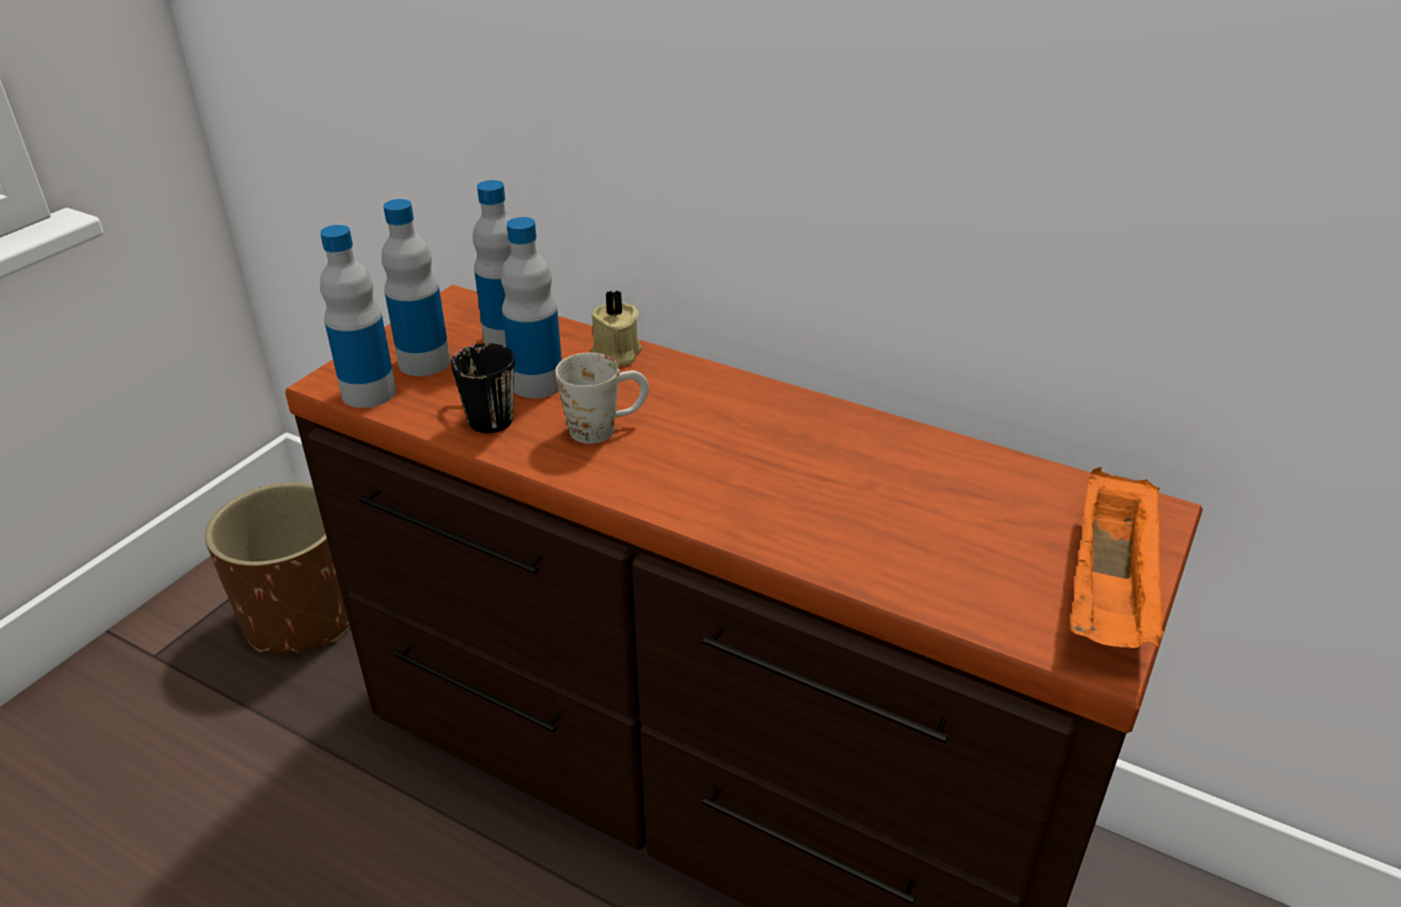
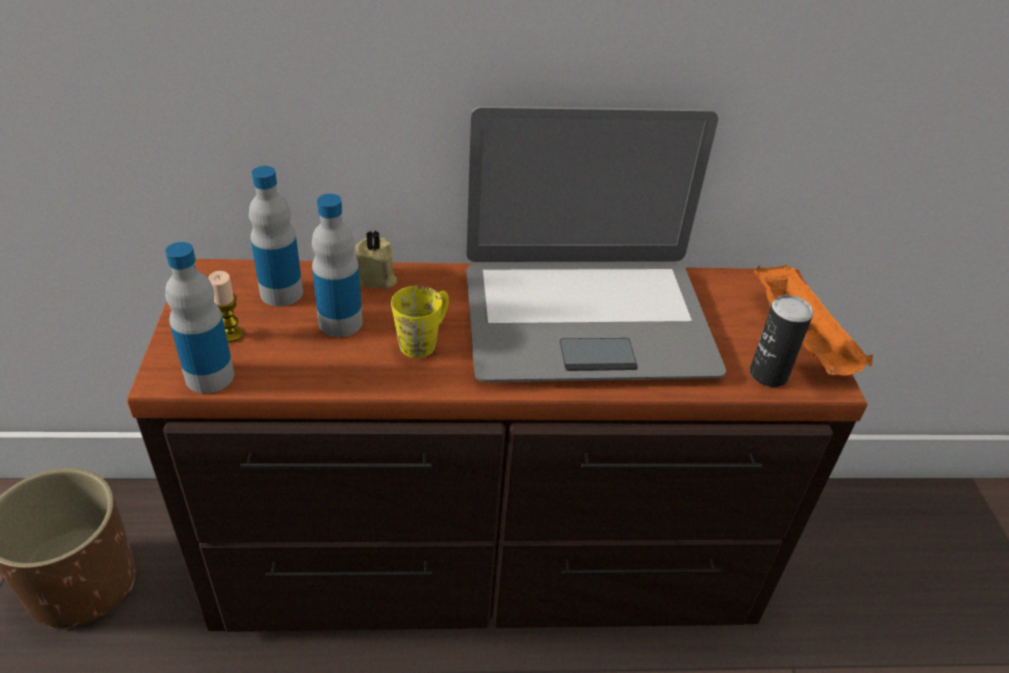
camera: 35 degrees left, 5 degrees up
bottle [382,199,450,376] -> candle [208,271,243,343]
black mug [451,343,515,433] -> none
white mug [555,353,649,444] -> yellow mug [391,286,449,358]
none -> laptop [467,106,726,382]
none -> can [750,295,813,387]

